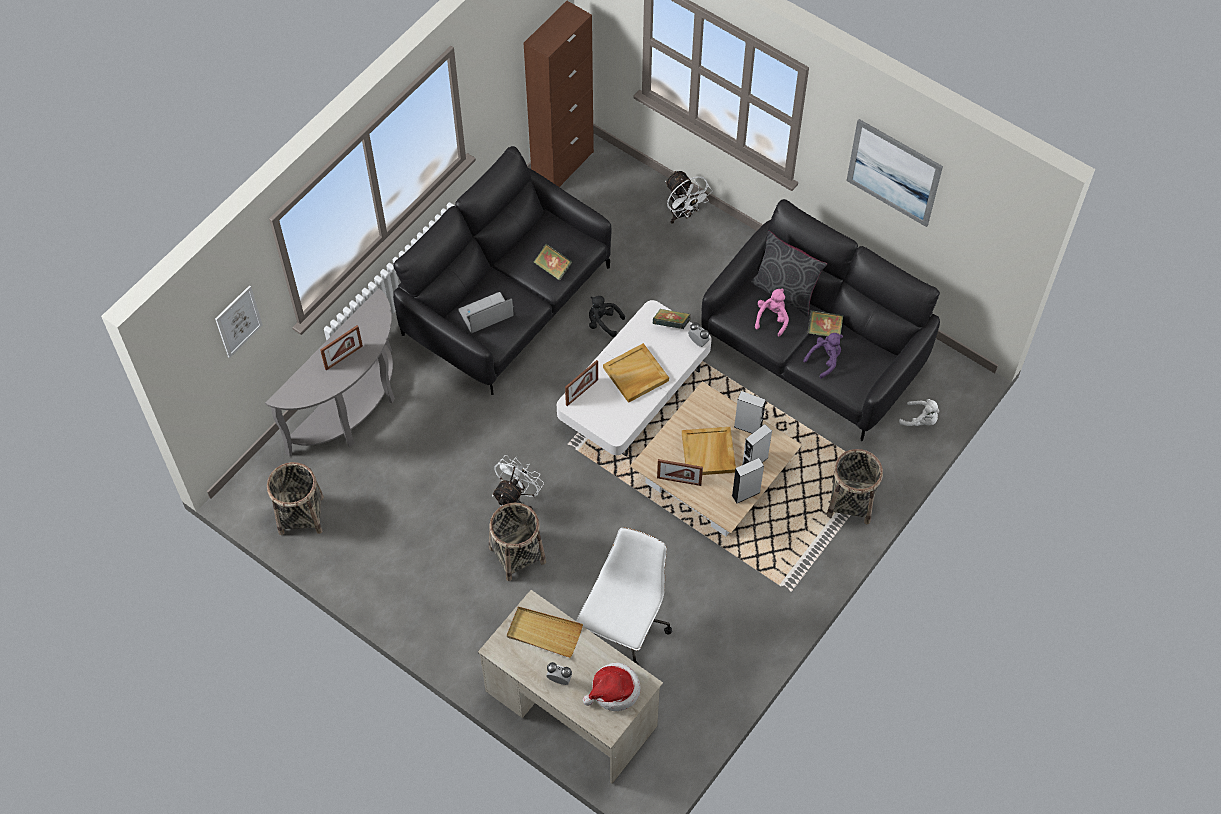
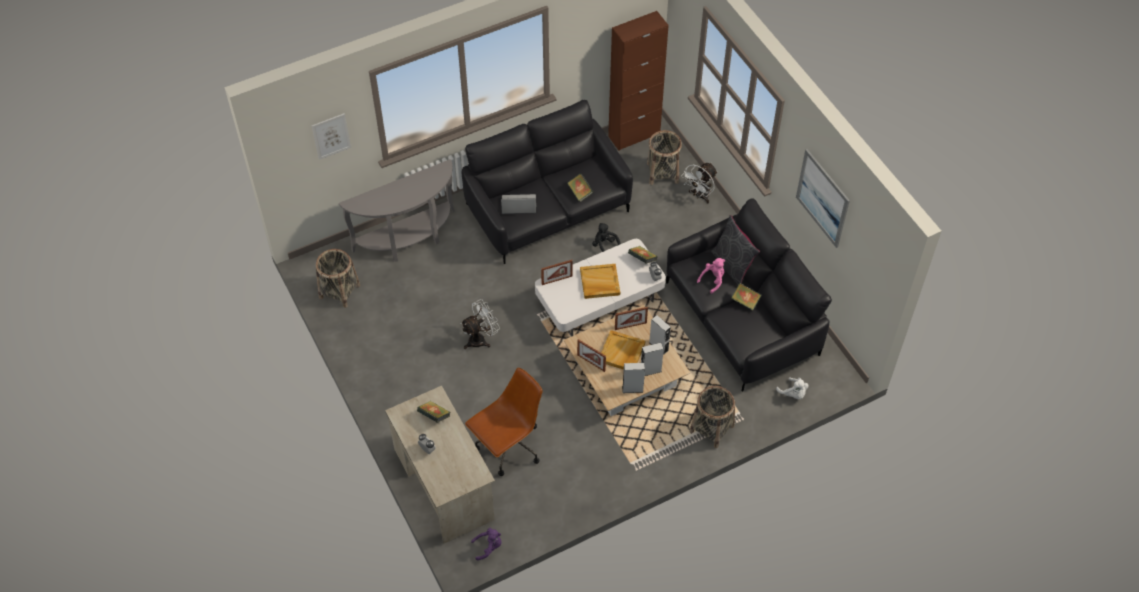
camera: 25 degrees right, 5 degrees down
picture frame [320,325,363,370] -> picture frame moved to [615,307,648,330]
basket [489,502,546,581] -> basket moved to [647,130,682,185]
beige tray [507,606,583,658] -> book [417,401,450,423]
white office chair [576,528,672,664] -> brown office chair [465,367,543,476]
hat [583,663,641,711] -> none
white fan [665,170,712,224] -> white fan turned 45 degrees clockwise [681,163,718,203]
purple plush toy [803,333,843,378] -> purple plush toy moved to [471,528,502,560]

